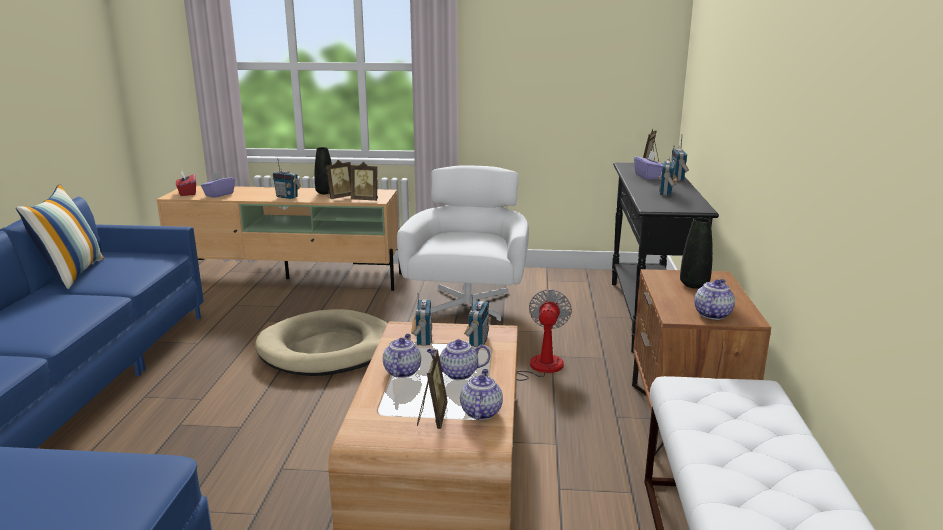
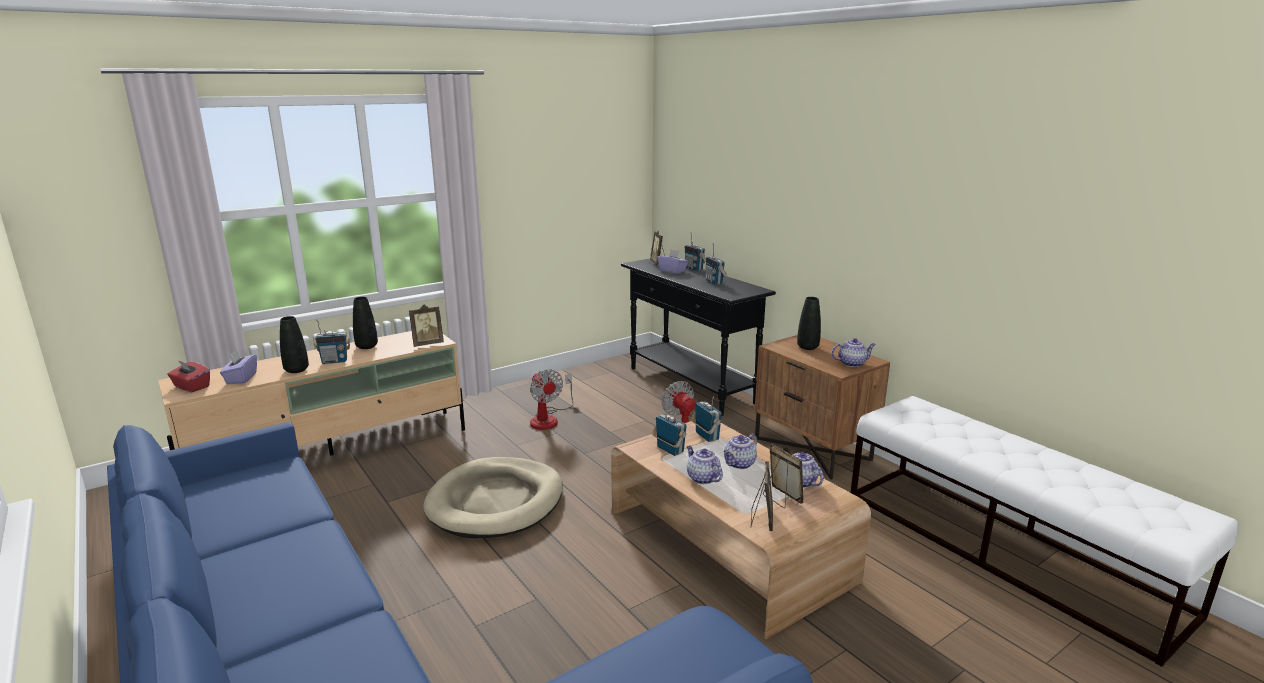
camera: 40 degrees left, 0 degrees up
pillow [16,184,104,290] -> none
picture frame [326,160,351,199] -> picture frame moved to [751,461,773,531]
white armchair [397,165,529,321] -> fan [530,369,573,430]
teapot [694,279,735,320] -> teapot turned 90 degrees clockwise [831,338,876,367]
none -> black vase [280,316,309,373]

